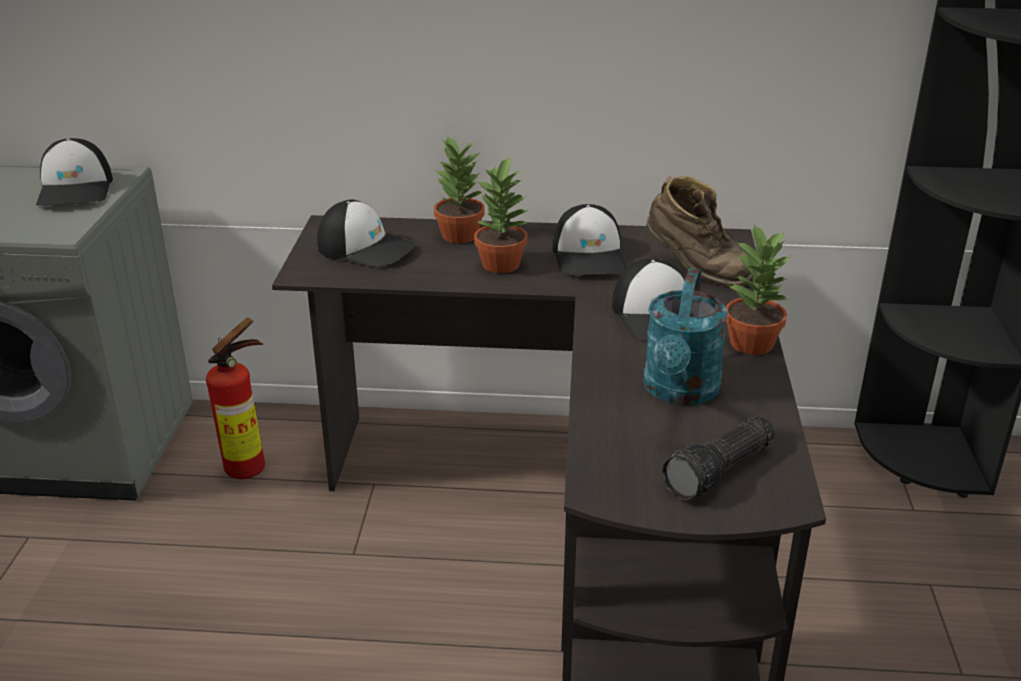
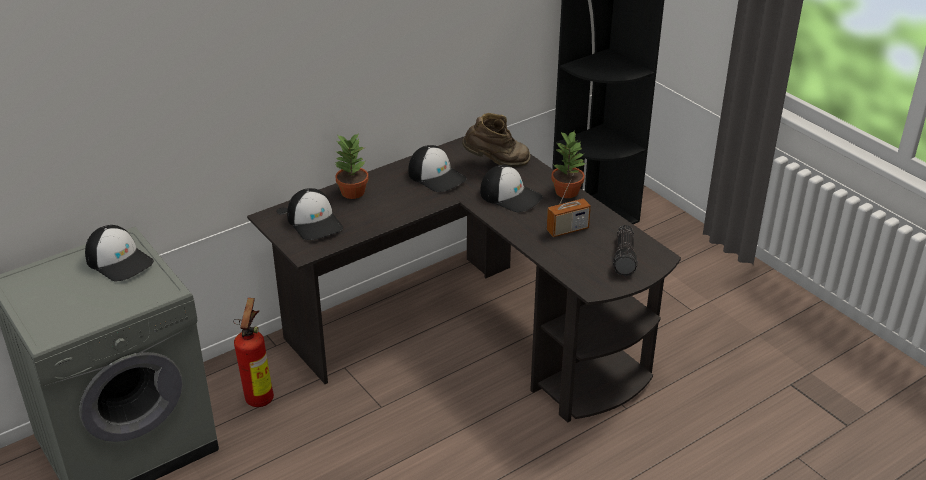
camera: 40 degrees left, 5 degrees up
cap [317,199,416,268] -> cap turned 75 degrees clockwise [287,188,343,240]
potted plant [474,156,528,273] -> none
turquoise watering can [643,268,728,405] -> radio [547,174,591,237]

